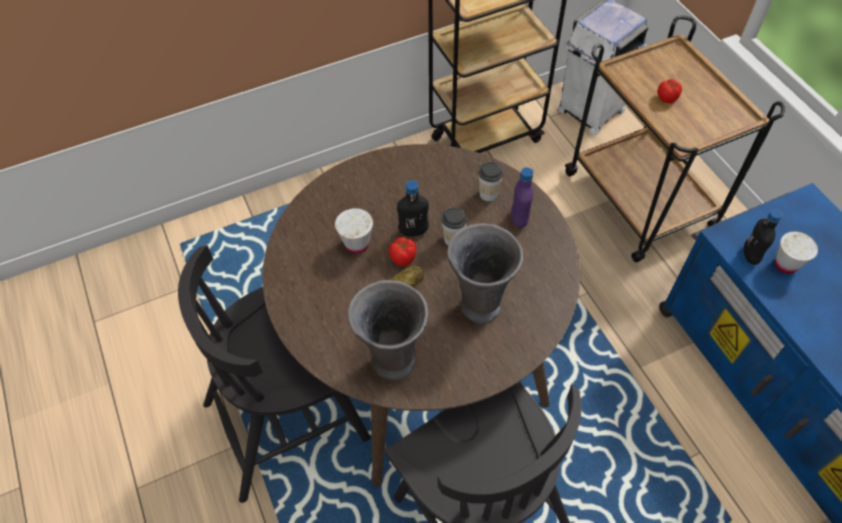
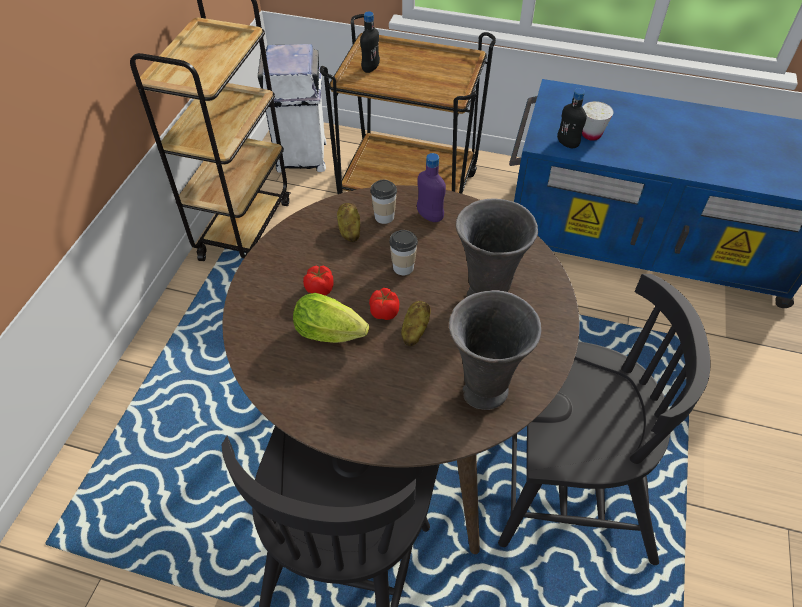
camera: 50 degrees left, 5 degrees down
white cup [335,208,373,254] -> lettuce [293,293,369,343]
black bottle [397,180,429,236] -> black bottle moved to [360,12,380,73]
tomato [657,79,682,103] -> tomato moved to [303,266,334,296]
none -> potato [337,203,360,242]

